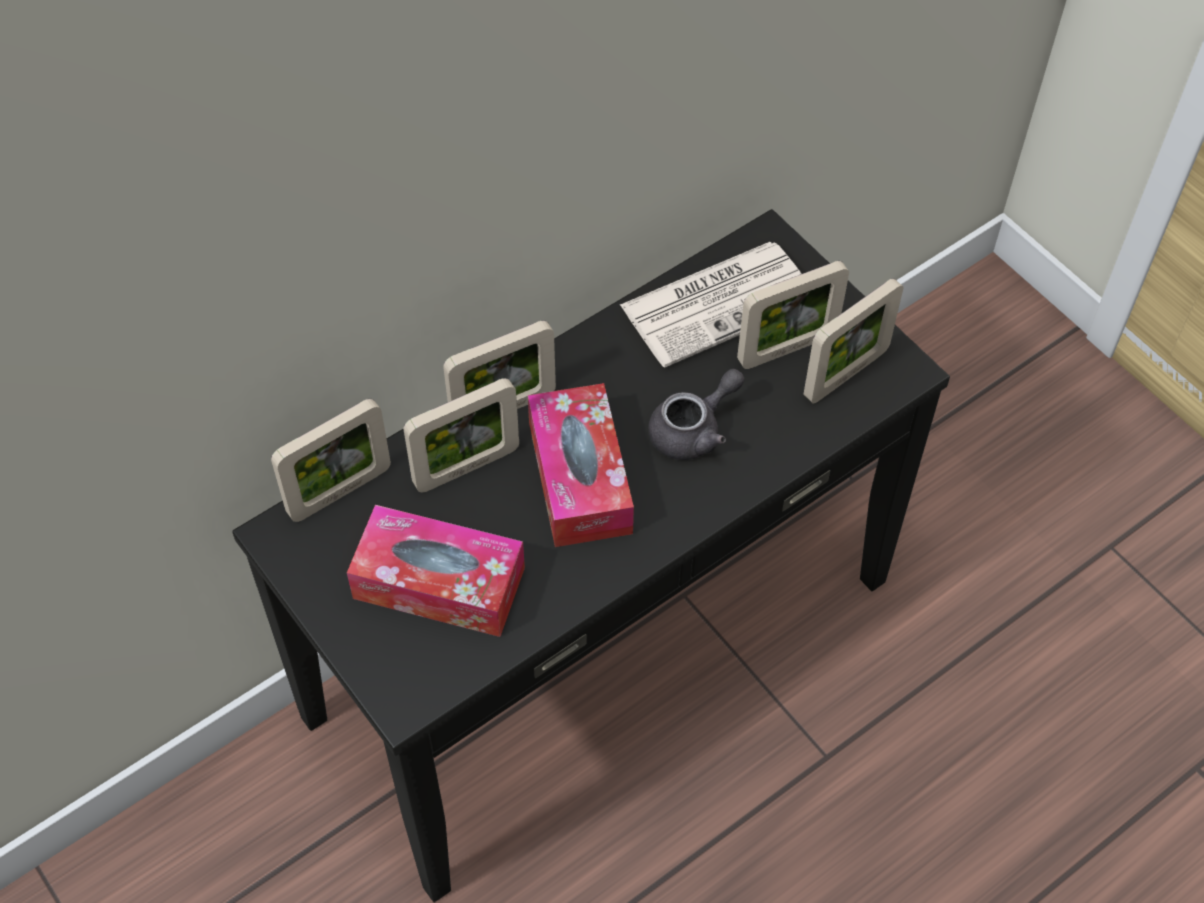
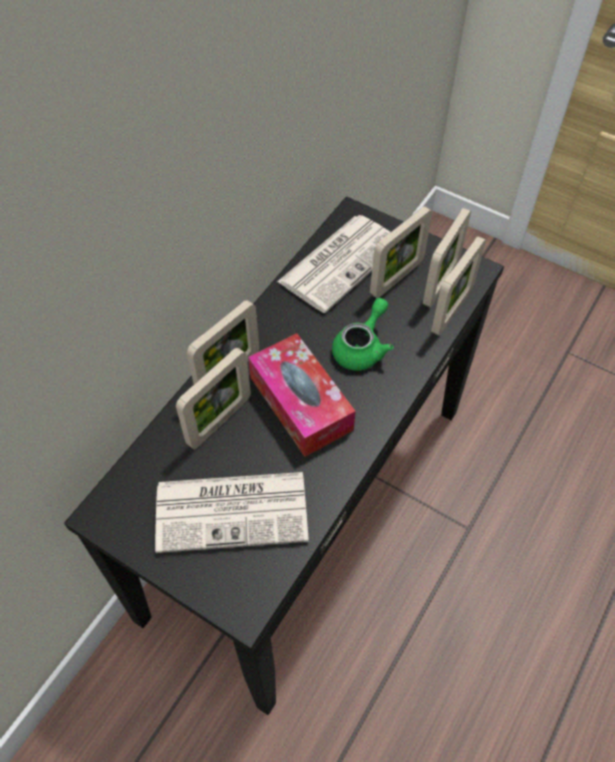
camera: 20 degrees left, 0 degrees up
picture frame [271,399,391,522] -> picture frame moved to [431,236,486,336]
tissue box [347,505,525,637] -> newspaper [155,472,309,553]
grey teapot [648,369,744,460] -> green teapot [332,298,393,371]

